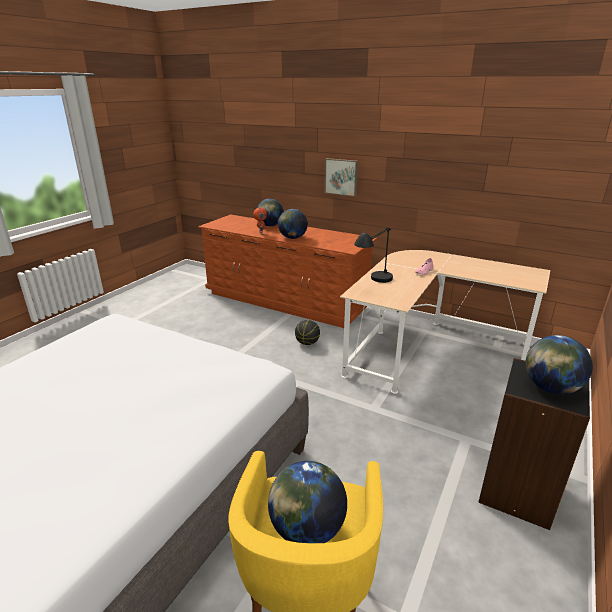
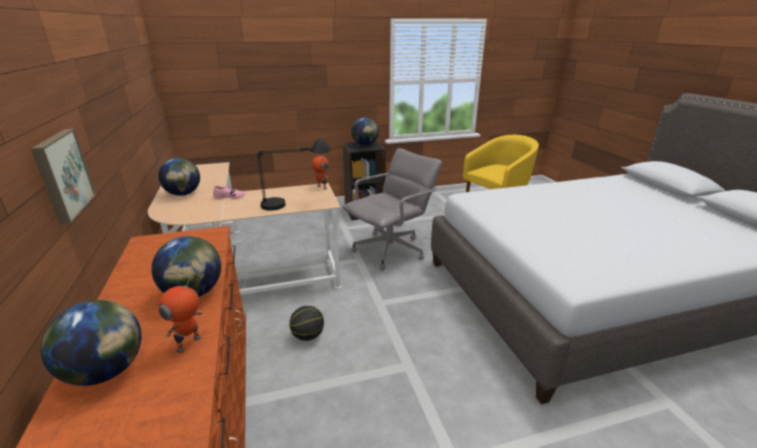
camera: 135 degrees left, 0 degrees up
globe [268,461,347,543] -> globe moved to [158,158,200,196]
none -> toy robot [312,156,329,190]
none -> grey office chair [342,148,442,270]

